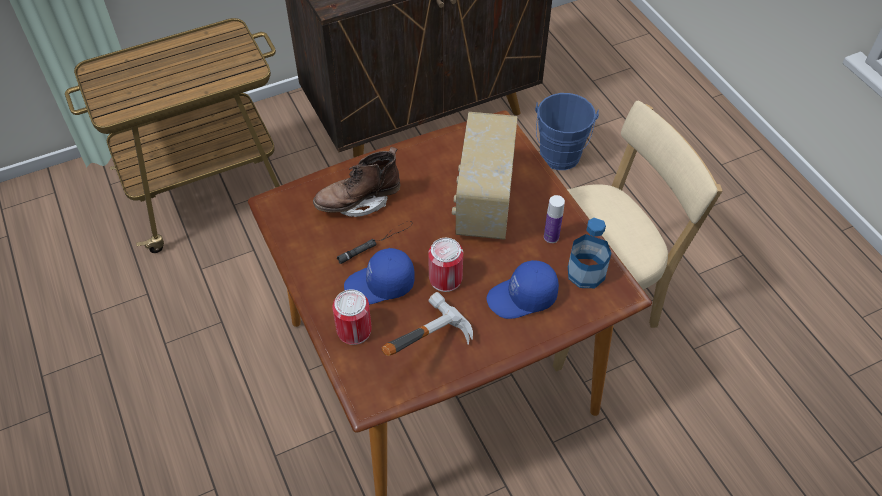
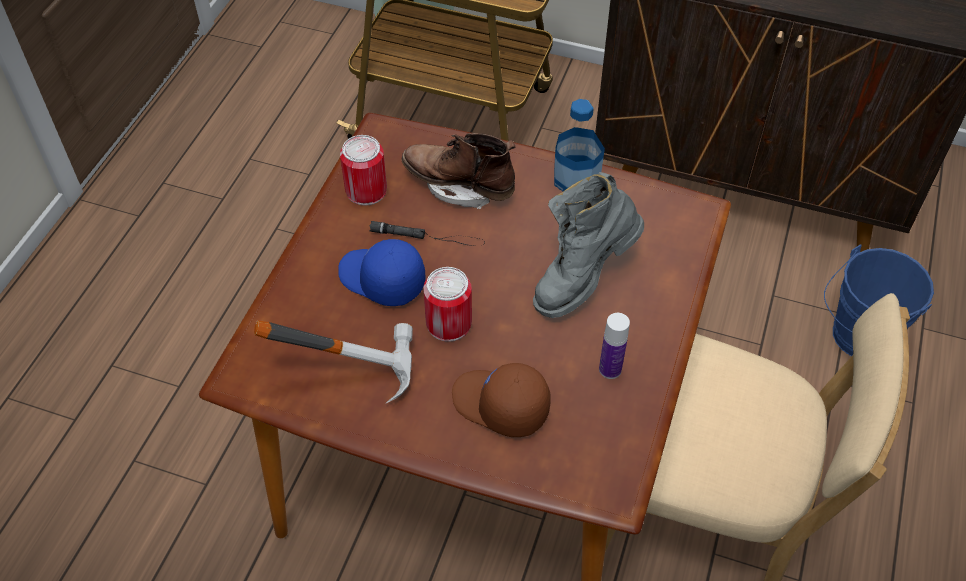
camera: 45 degrees right, 0 degrees up
can [332,289,372,345] -> can moved to [340,135,387,206]
radio [452,112,518,240] -> grey boot [533,172,644,318]
blue cap [487,260,559,319] -> brown cap [452,363,551,437]
bottle [568,218,611,288] -> bottle moved to [554,99,605,191]

